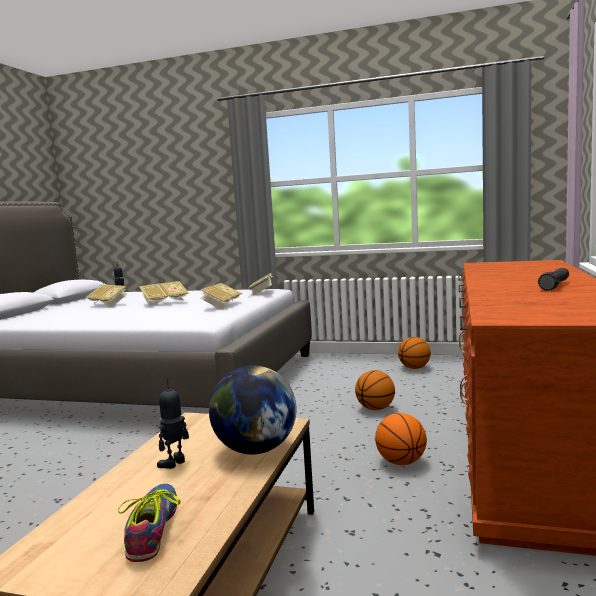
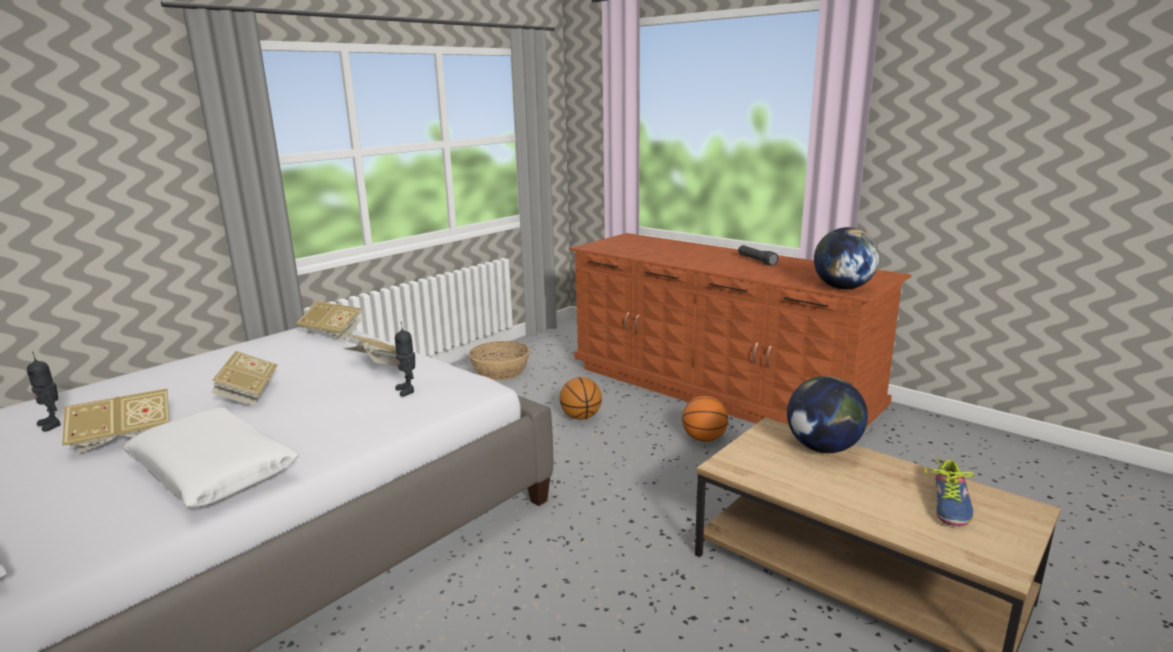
camera: 65 degrees left, 10 degrees up
shoe [118,484,181,562] -> shoe turned 90 degrees counterclockwise [925,456,974,526]
toy robot [157,378,189,469] -> toy robot moved to [395,322,415,397]
basketball [398,337,431,369] -> basket [469,341,530,381]
none -> white pillow [122,407,299,508]
none -> globe [814,227,880,289]

